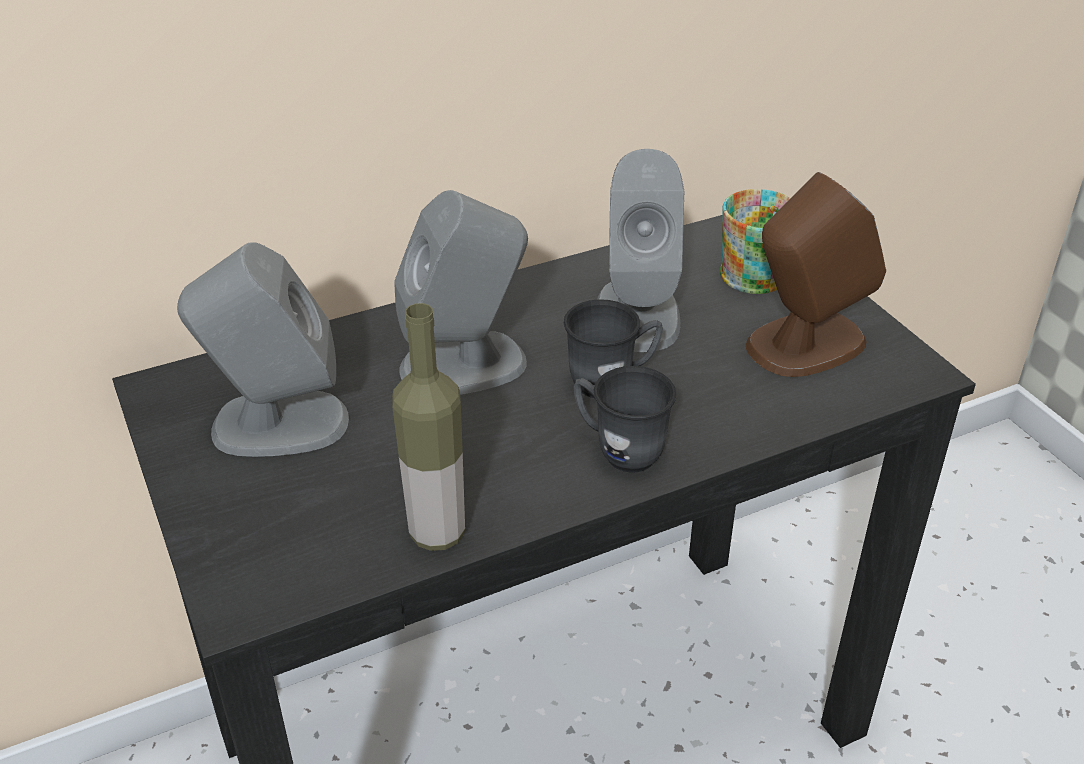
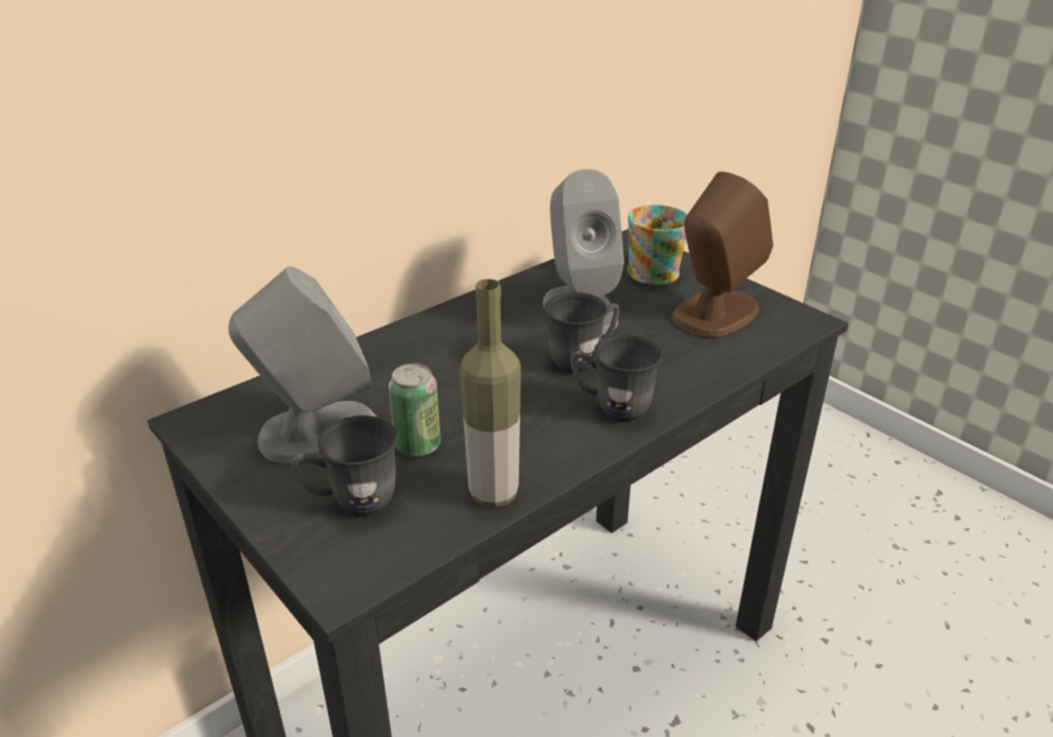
camera: 15 degrees left, 5 degrees down
grey speaker [394,190,528,395] -> none
none -> grey mug [291,415,397,517]
none -> can [389,363,441,457]

